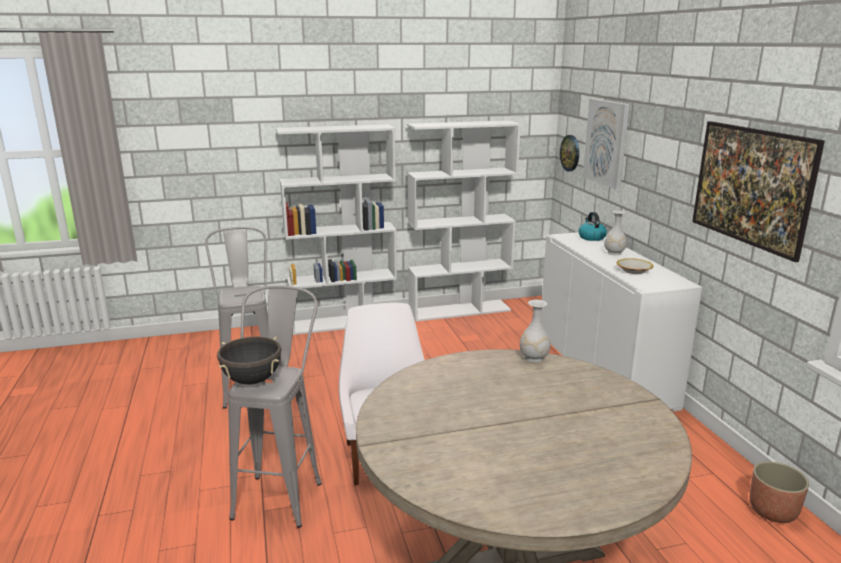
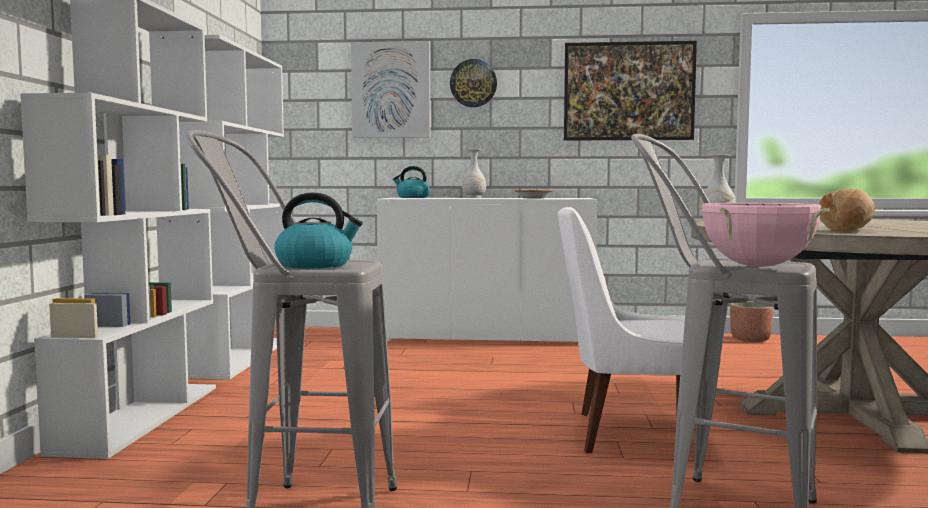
camera: 70 degrees left, 15 degrees down
black cooking pot [217,337,281,385] -> pink cooking pot [699,203,830,267]
wall clock [560,135,579,171] -> wall clock moved to [450,59,497,107]
none -> kettle [274,192,363,268]
none -> bread [819,189,875,232]

